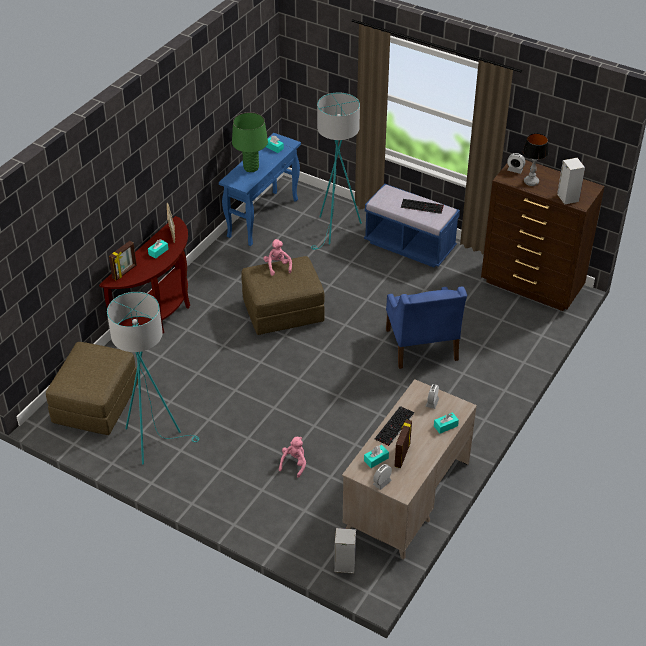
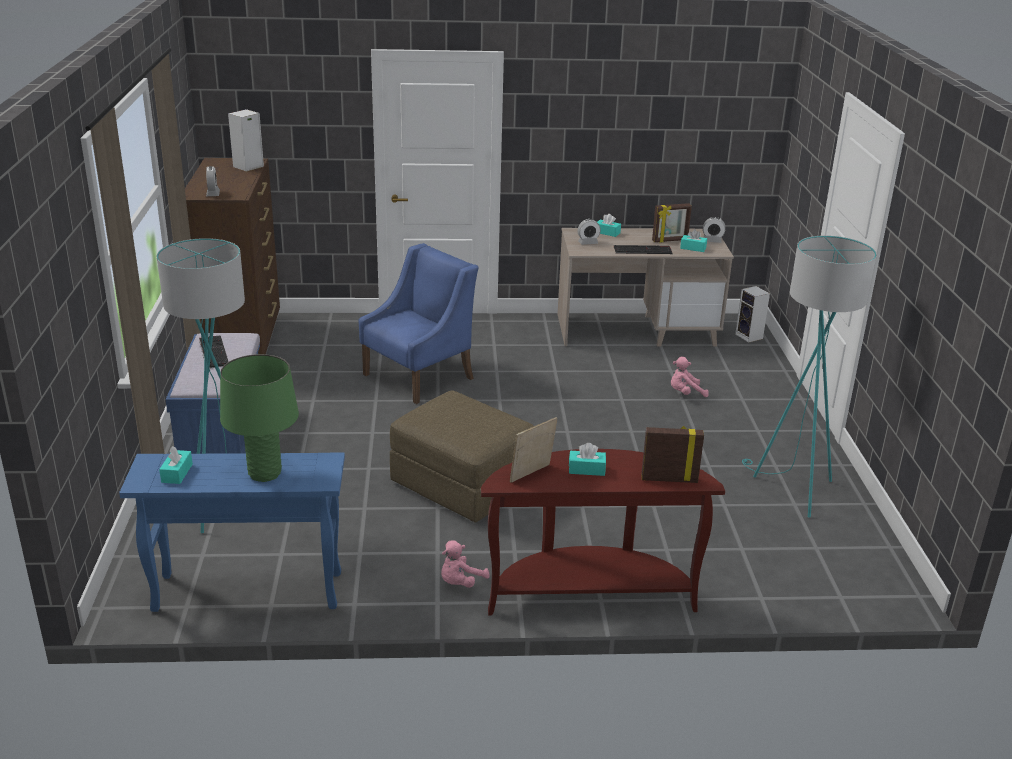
camera: 125 degrees left, 15 degrees down
brown ottoman [46,342,138,435] -> none
pink plush toy [263,239,292,276] -> pink plush toy moved to [441,540,489,588]
table lamp [523,133,549,186] -> none

